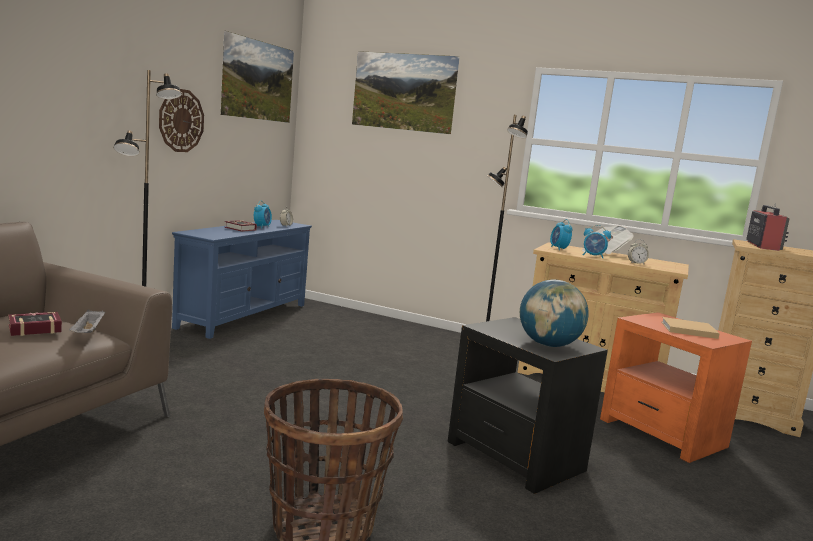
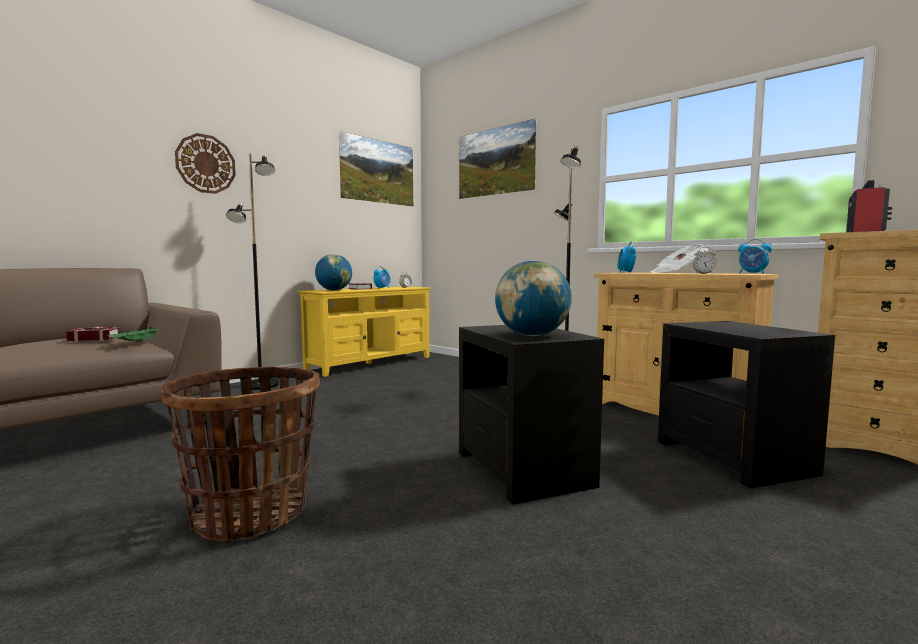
camera: 20 degrees right, 5 degrees down
grey tray [69,309,105,333] -> green tray [107,327,162,342]
wall clock [159,89,204,152] -> wall clock moved to [175,133,236,194]
blue tv stand [172,220,312,339] -> yellow tv stand [298,287,431,377]
alarm clock [583,225,611,258] -> alarm clock moved to [738,239,772,274]
orange side table [600,312,752,463] -> black side table [658,321,835,489]
beige book [662,317,720,339] -> none
none -> globe [315,254,352,290]

